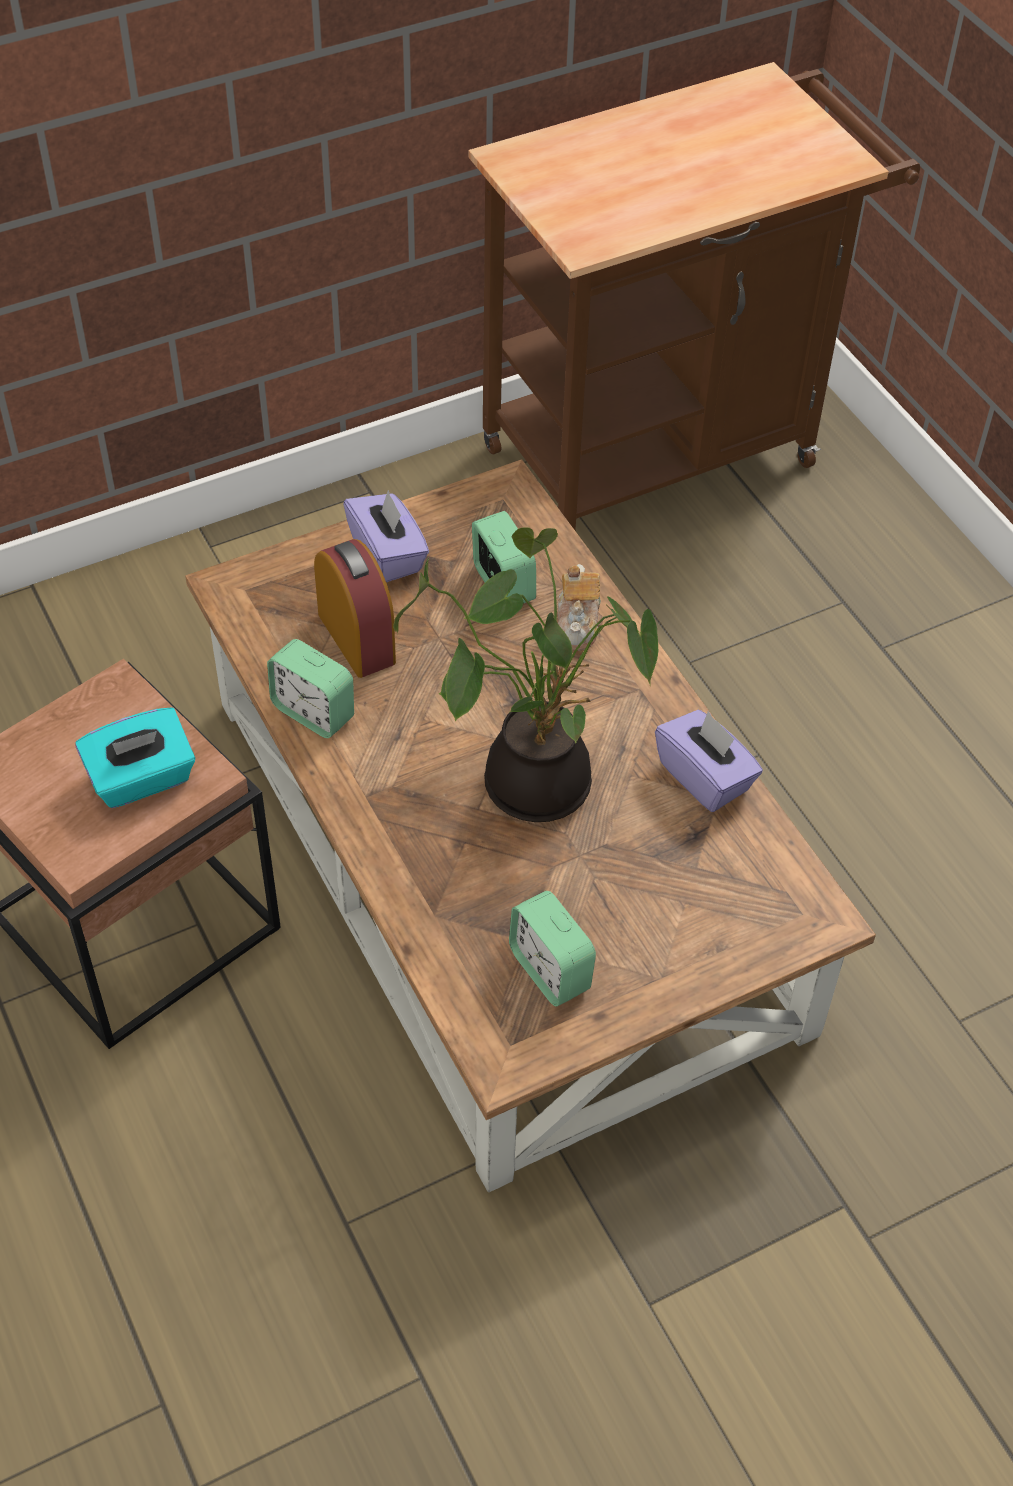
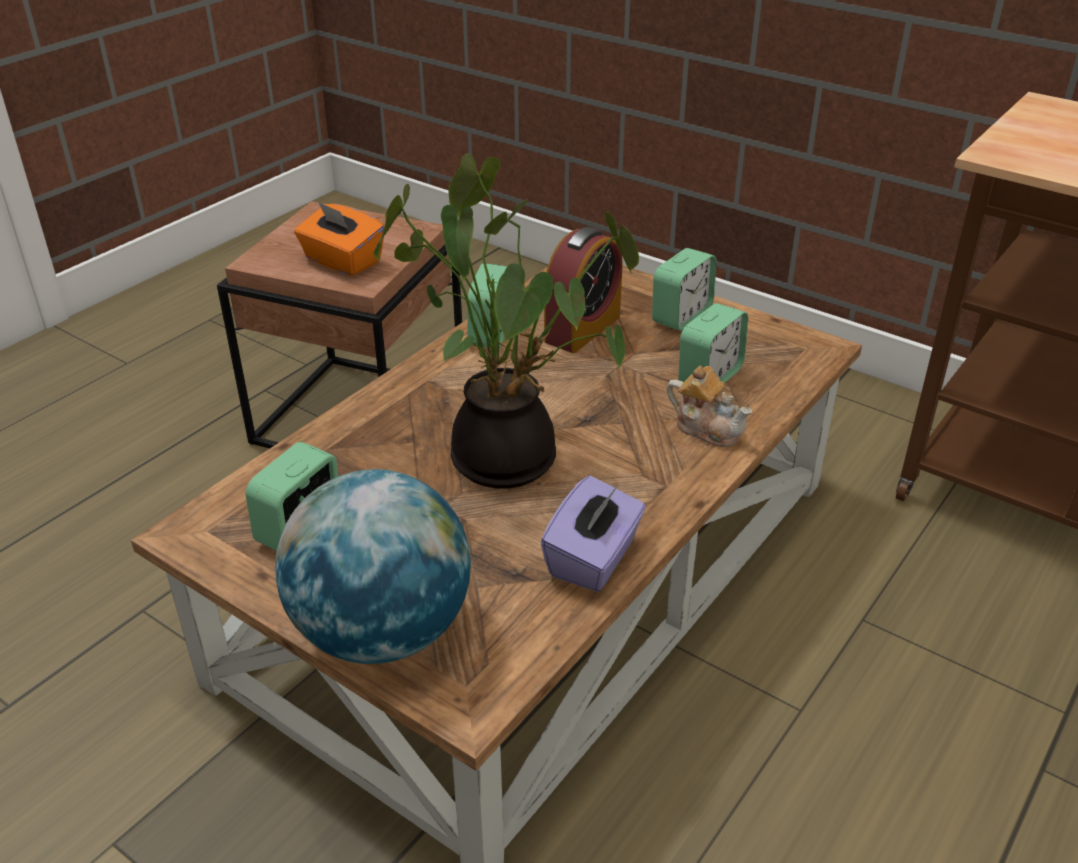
camera: 65 degrees right, 15 degrees down
turquoise tissue box [75,707,195,808] -> orange tissue box [294,202,384,276]
purple tissue box [343,490,429,582] -> alarm clock [652,248,716,331]
teapot [558,564,603,651] -> teapot turned 120 degrees counterclockwise [667,366,752,447]
none -> globe [275,469,471,664]

